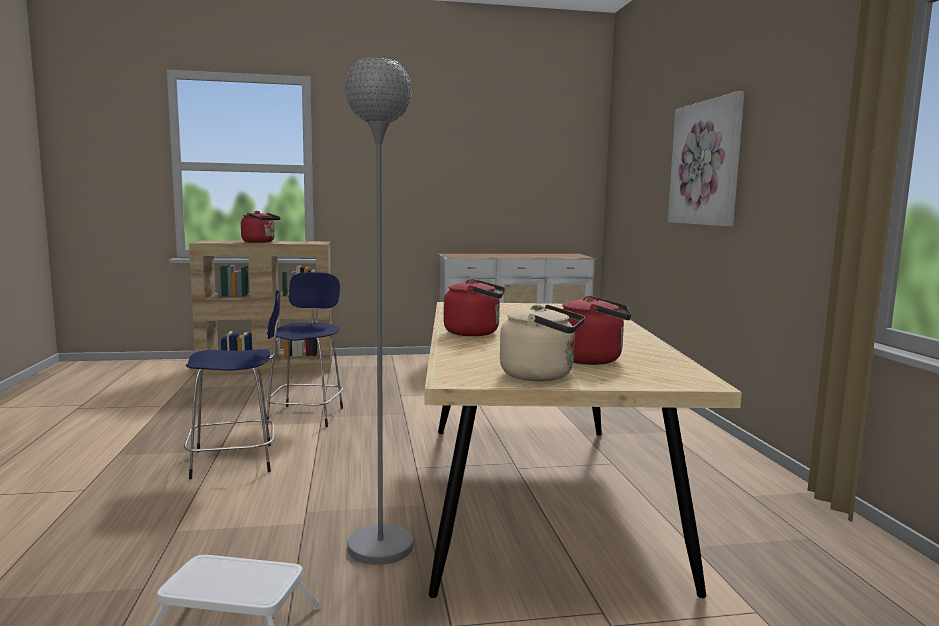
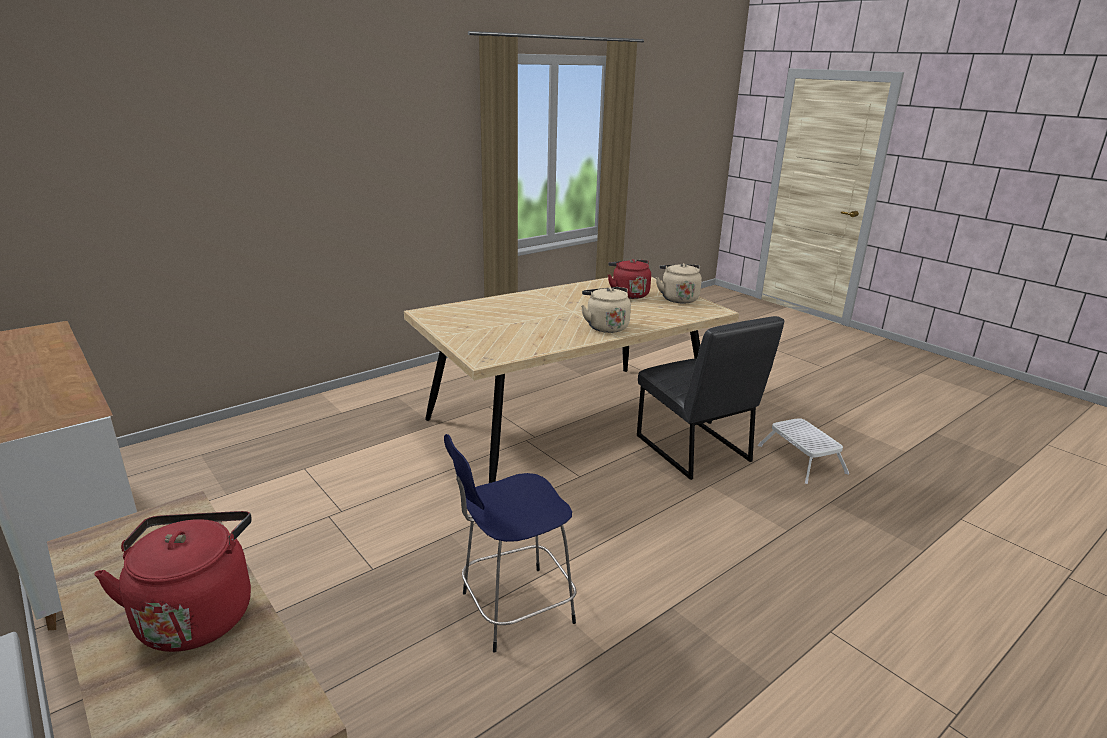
camera: 120 degrees left, 15 degrees up
blue stool [184,290,280,480] -> none
grey floor lamp [345,57,413,565] -> grey chair [637,316,784,480]
red kettle [443,279,505,336] -> beige kettle [581,287,631,333]
picture [668,91,744,226] -> none

